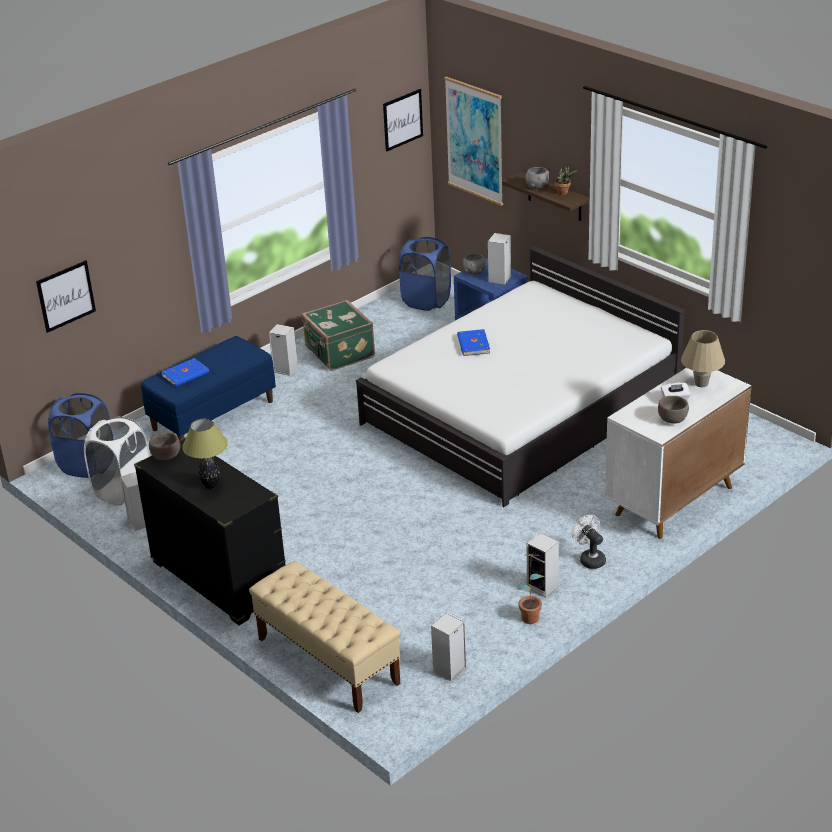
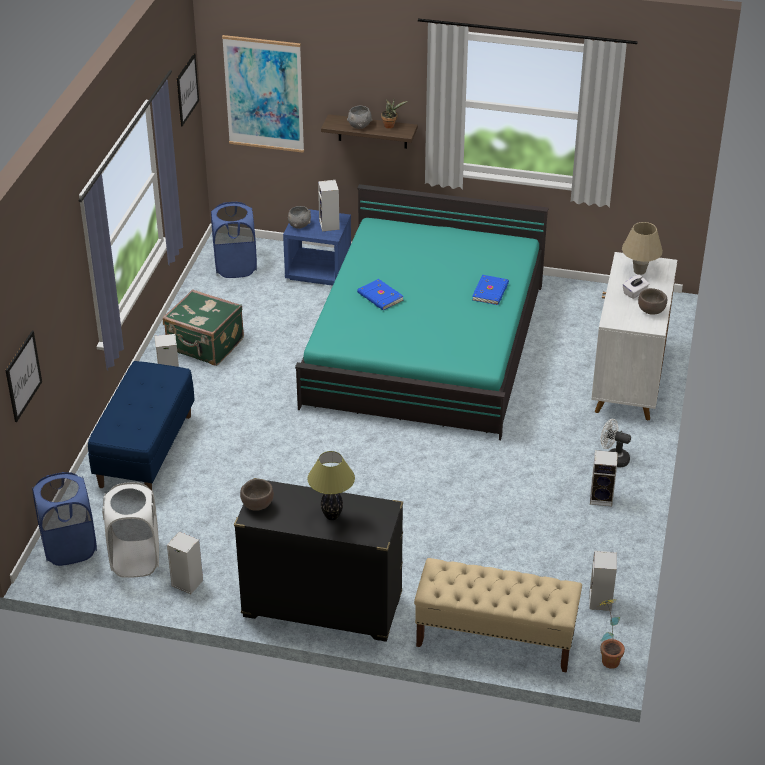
camera: 35 degrees left, 5 degrees up
blue book [161,358,209,387] -> blue book moved to [472,275,509,305]
white bed [356,246,685,507] -> turquoise bed [295,184,548,440]
potted plant [516,554,544,624] -> potted plant moved to [598,599,625,669]

